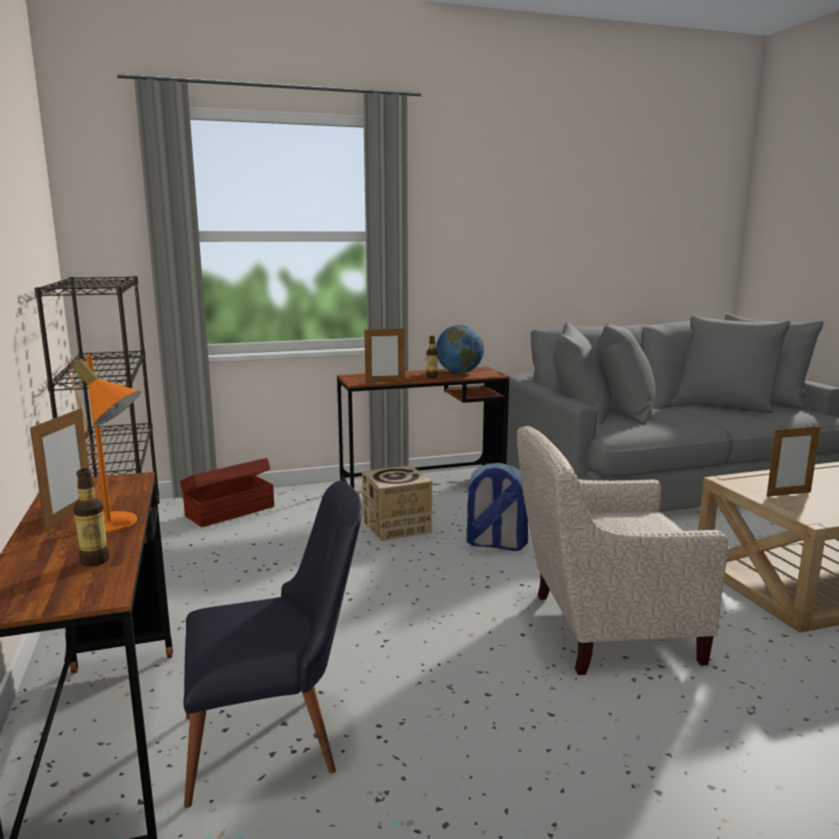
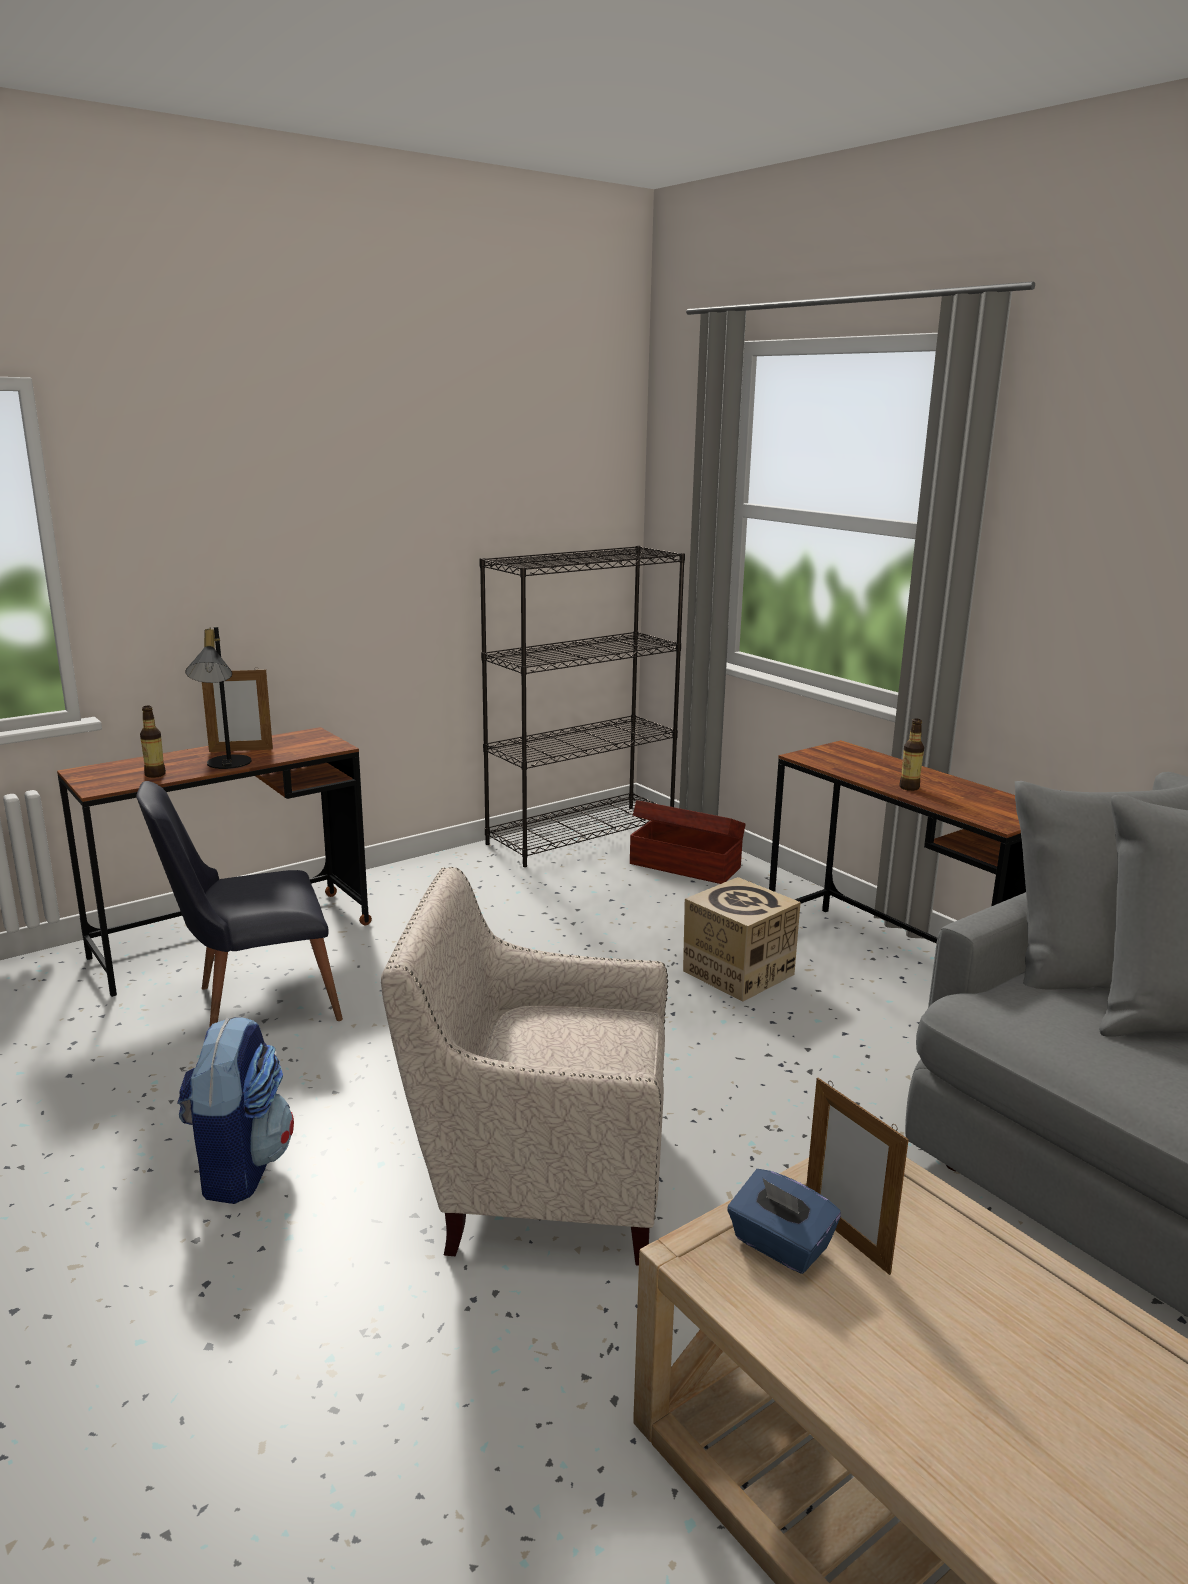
camera: 70 degrees right, 5 degrees up
orange table lamp [68,355,141,533] -> black table lamp [185,627,252,769]
black chair [183,481,363,808] -> black chair turned 105 degrees clockwise [136,781,343,1028]
picture frame [364,327,405,383] -> none
globe [436,325,484,373] -> none
backpack [465,463,528,551] -> backpack moved to [177,1017,294,1204]
beige armchair [517,426,728,675] -> beige armchair turned 60 degrees counterclockwise [381,867,668,1266]
none -> blue tissue box [727,1169,841,1274]

